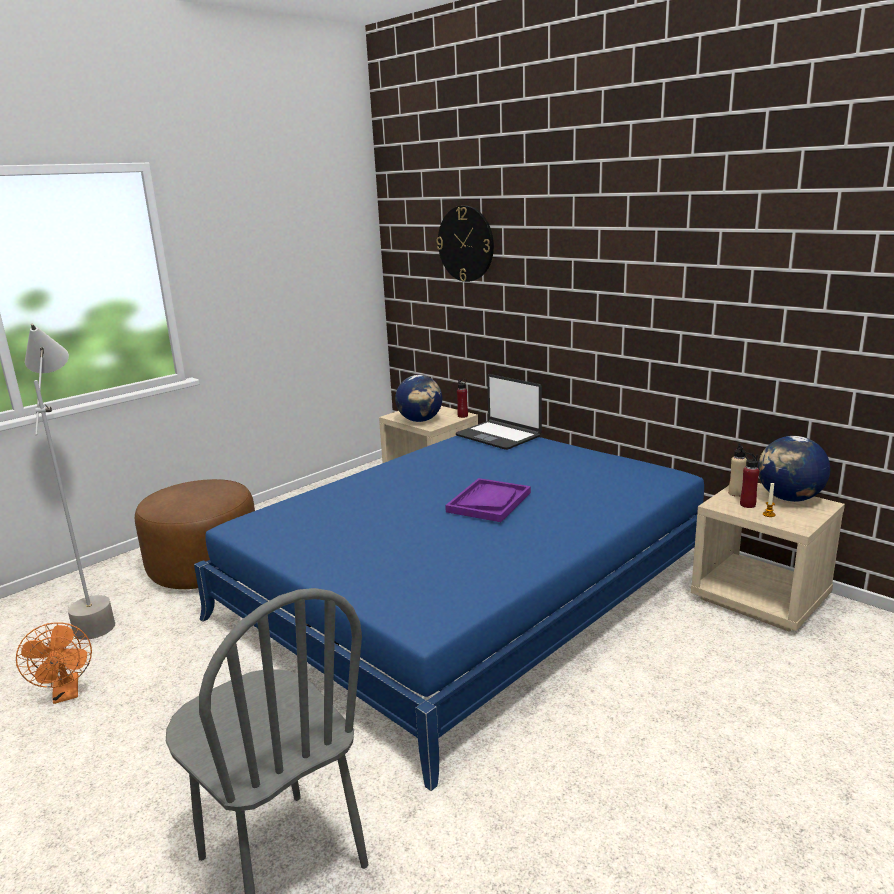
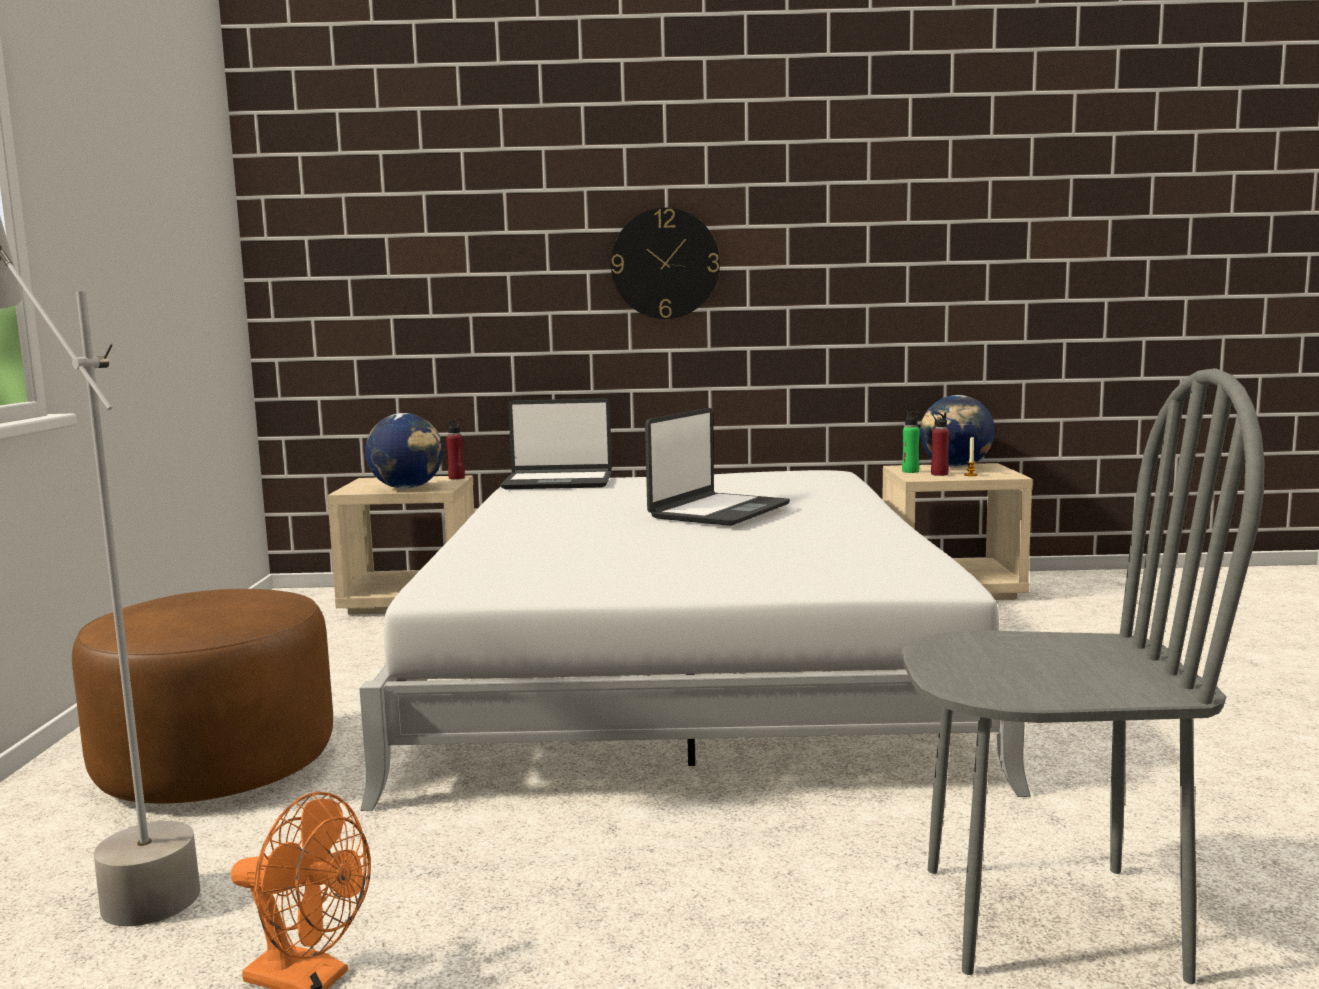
camera: 45 degrees left, 10 degrees down
blue bed [194,436,704,791] -> white bed [359,470,1031,811]
wall clock [436,206,494,282] -> wall clock moved to [611,208,720,319]
purple tray [445,478,531,522] -> laptop [645,408,790,526]
beige bottle [728,443,747,497] -> green bottle [902,411,920,473]

